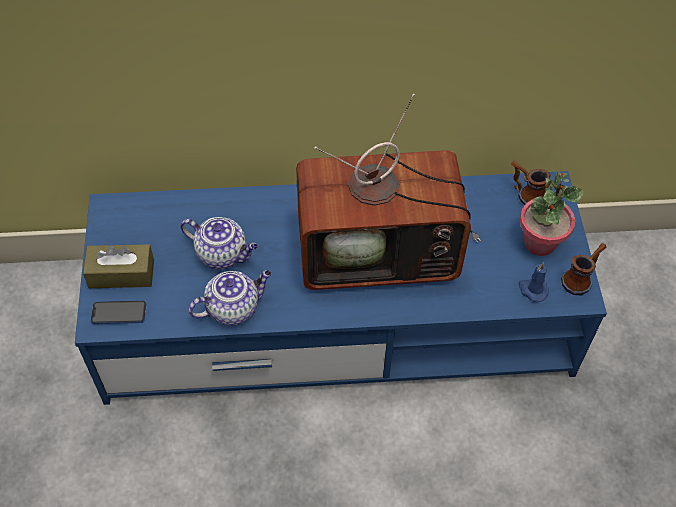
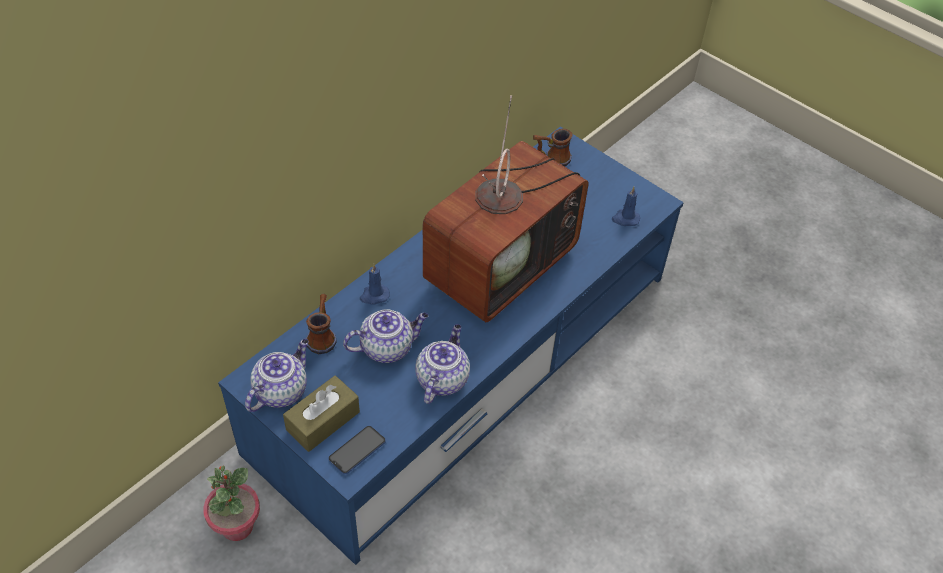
camera: 45 degrees left, 5 degrees down
potted plant [520,171,584,256] -> potted plant moved to [203,465,260,541]
mug [561,243,607,296] -> mug moved to [306,294,337,354]
none -> teapot [245,339,309,412]
none -> blue candle [360,263,390,305]

